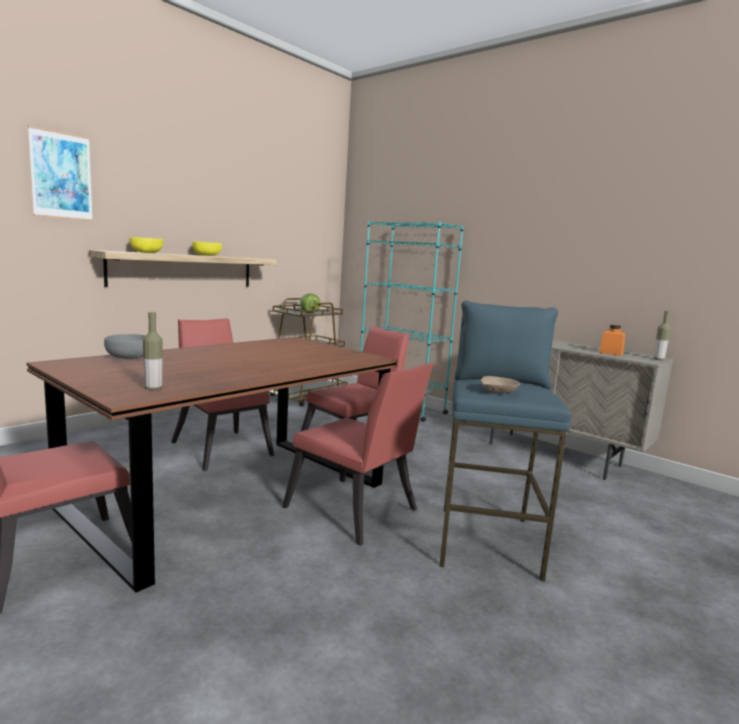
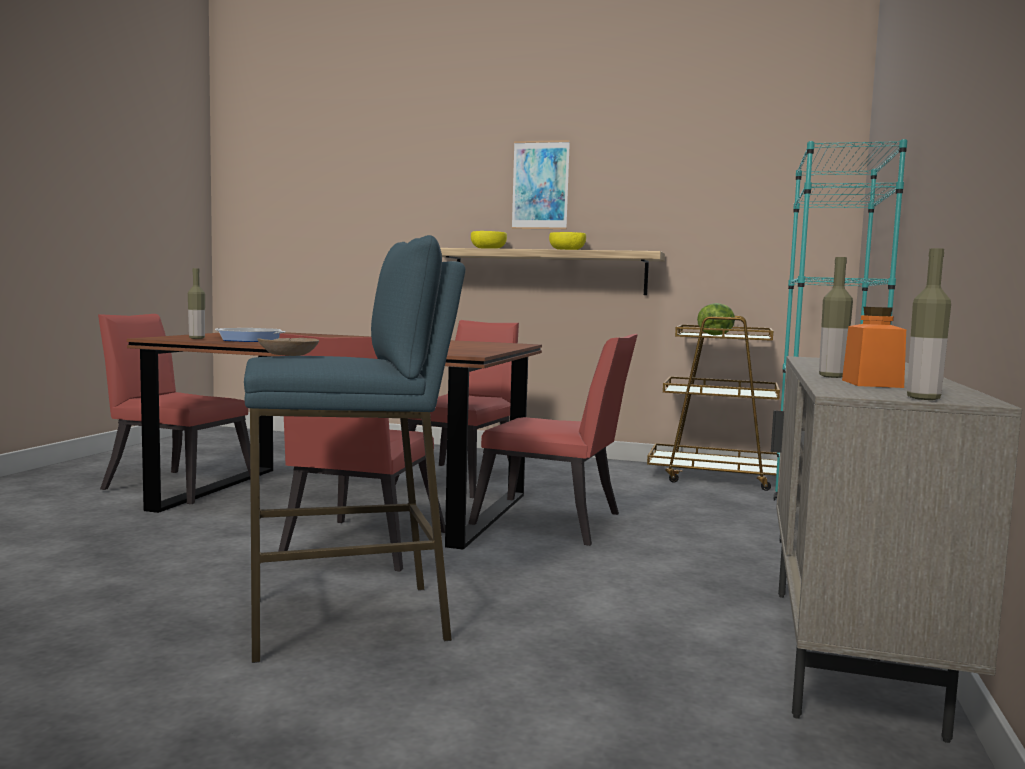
camera: 65 degrees right, 5 degrees down
picture [28,125,93,221] -> picture moved to [512,140,570,229]
grey bowl [104,334,146,359] -> none
none -> frying pan [215,328,285,342]
none -> bottle [819,257,853,378]

